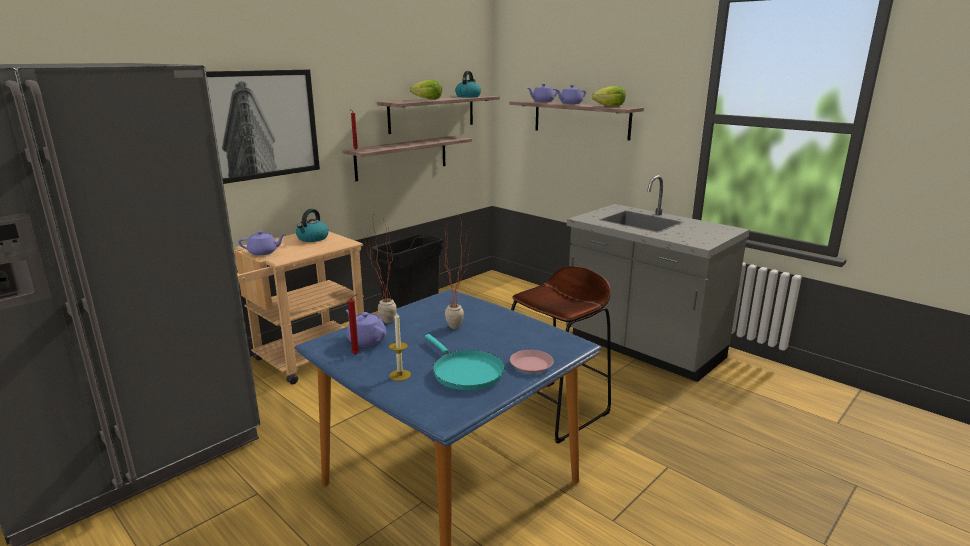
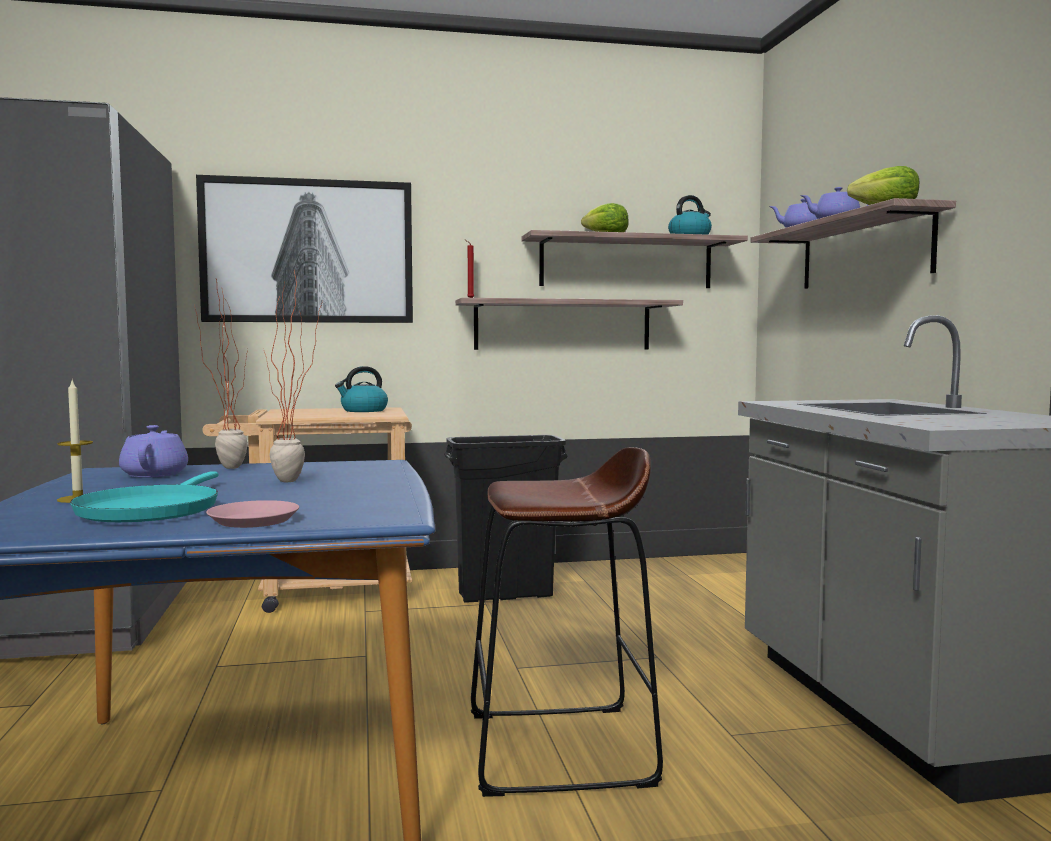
camera: 35 degrees right, 15 degrees down
purple teapot [238,231,286,255] -> none
red candle [348,294,360,355] -> none

